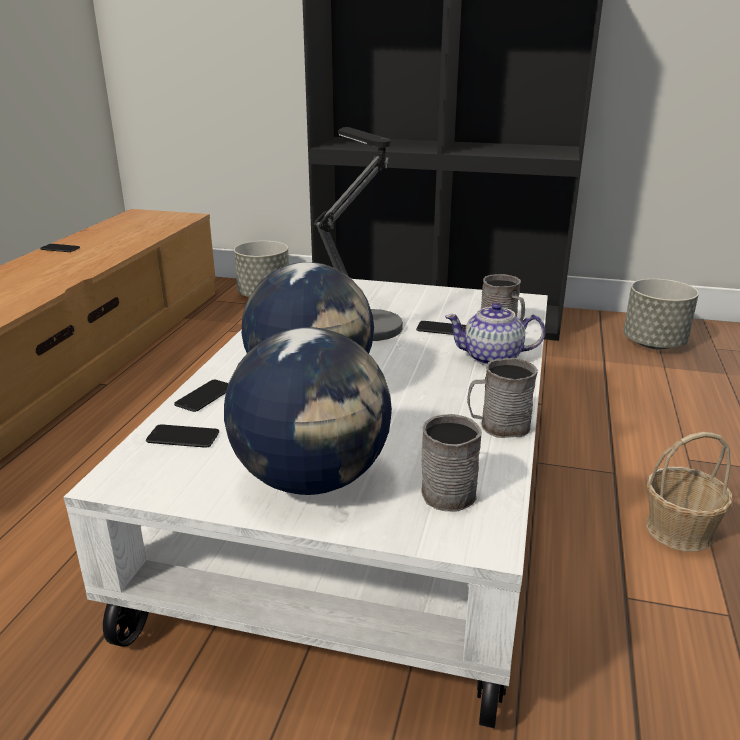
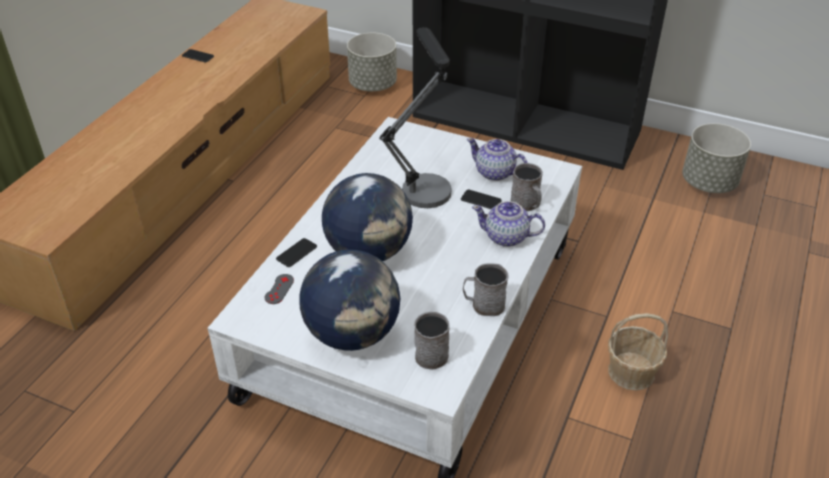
camera: 10 degrees right, 15 degrees up
phone [146,424,219,448] -> grey game controller [265,274,294,304]
none -> teapot [467,138,527,181]

